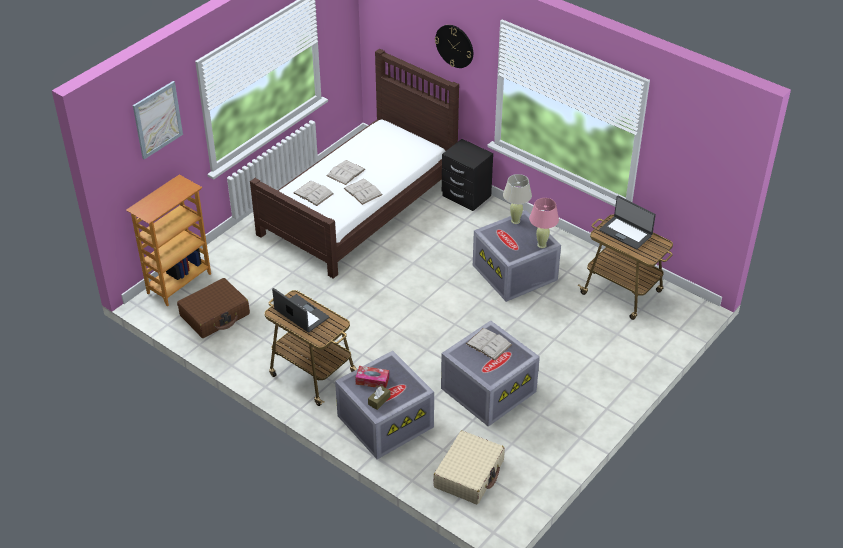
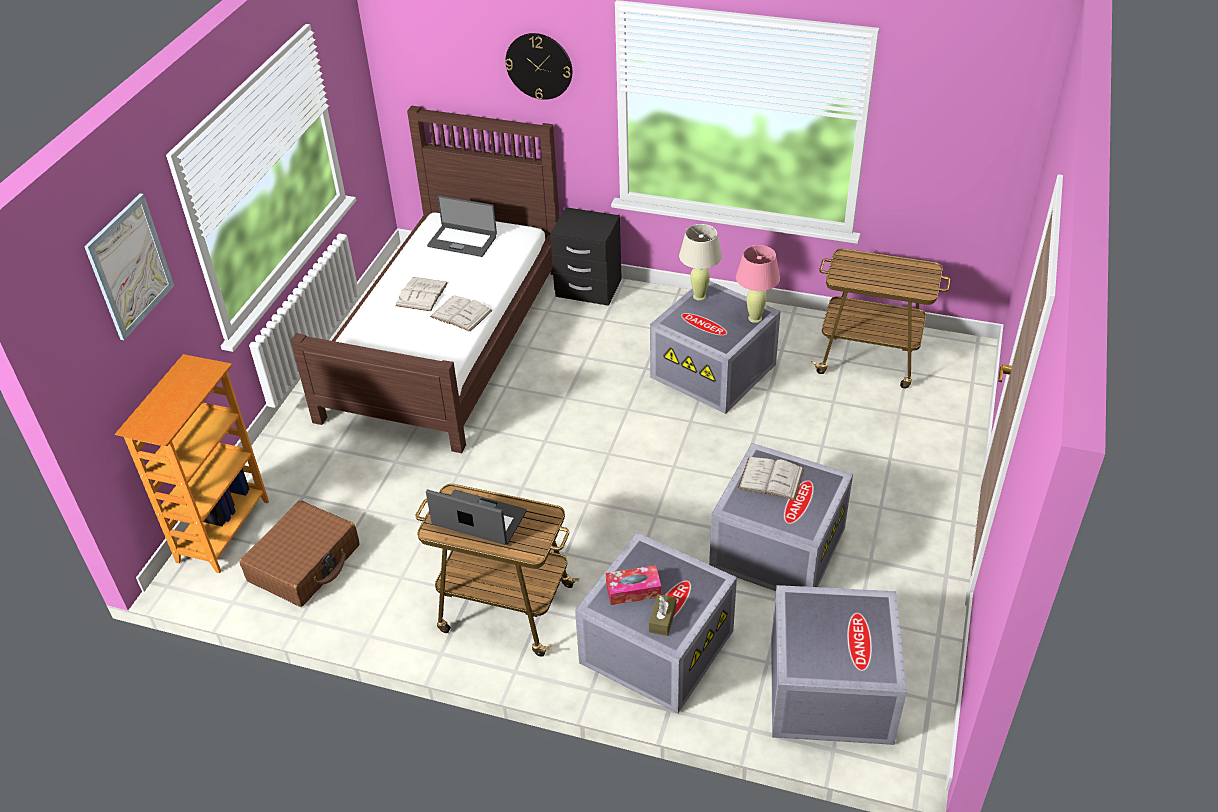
camera: 20 degrees left, 0 degrees up
white book [294,181,334,206] -> none
beige suitcase [433,430,505,504] -> grey storage box [771,585,907,745]
laptop [599,196,656,250] -> laptop moved to [427,195,497,257]

